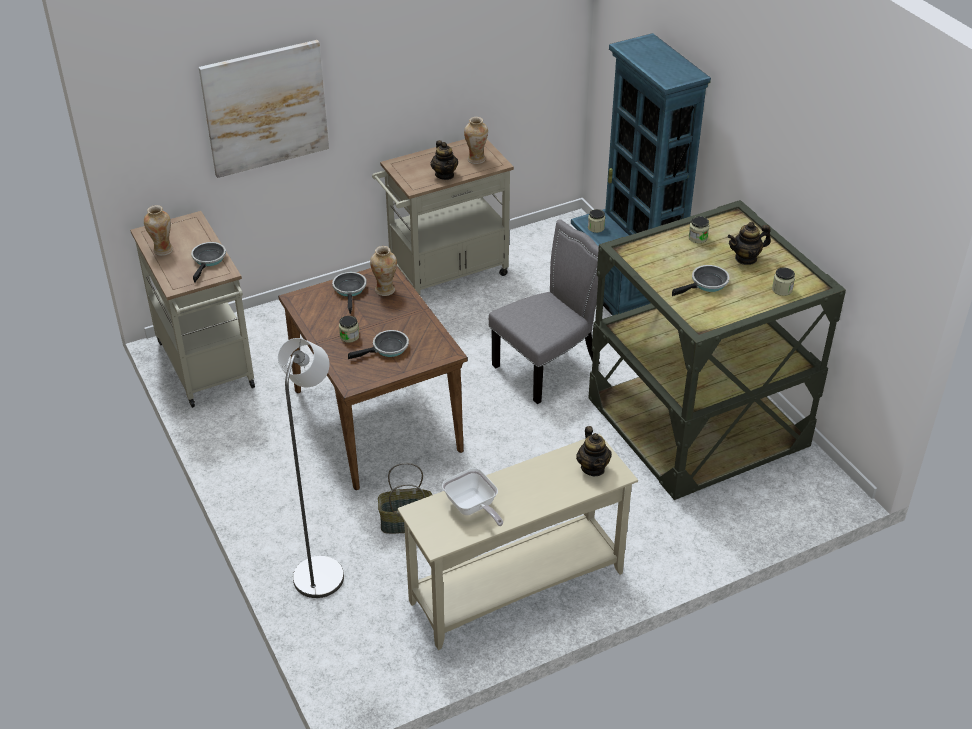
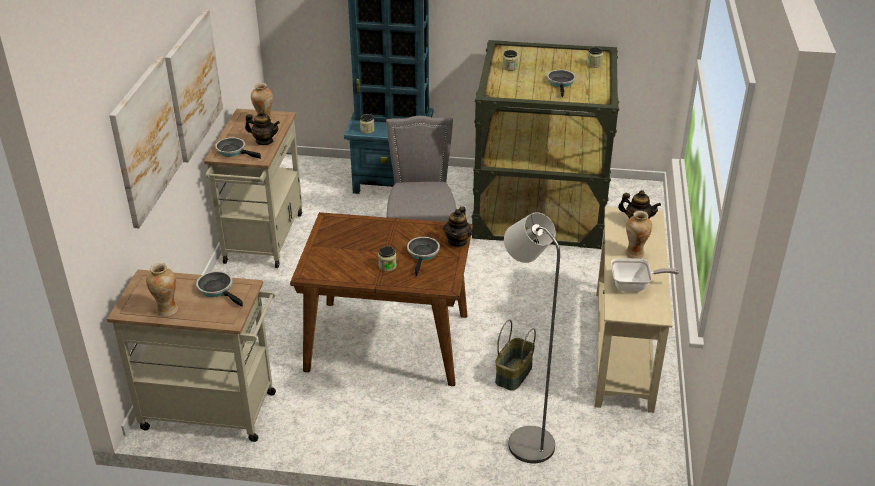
camera: 55 degrees left, 5 degrees down
frying pan [332,272,367,314] -> frying pan moved to [215,137,261,159]
vase [370,246,397,296] -> vase moved to [625,211,652,259]
teapot [728,222,771,265] -> teapot moved to [443,206,472,247]
none -> picture [165,9,223,162]

